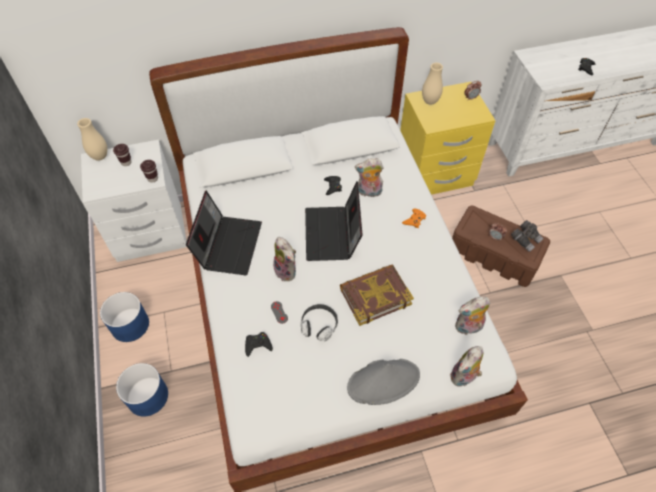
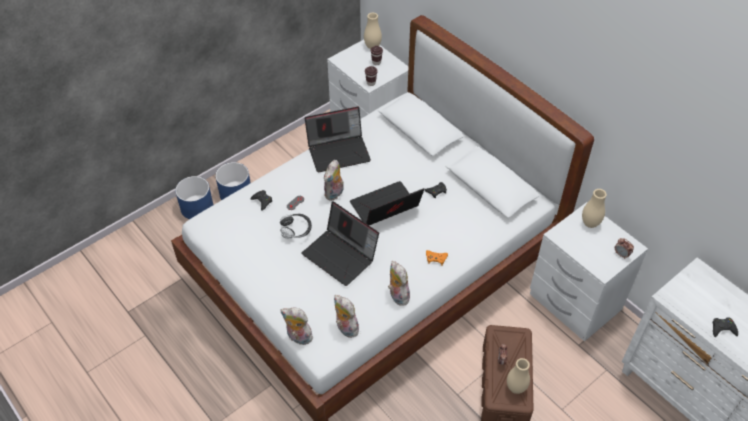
camera: 65 degrees right, 5 degrees down
blue planter [100,292,149,342] -> blue planter moved to [175,176,214,219]
book [340,264,414,326] -> laptop [301,201,379,286]
grey hat [347,359,420,405] -> none
plush toy [355,158,384,197] -> plush toy moved to [388,261,410,306]
yellow nightstand [400,82,496,195] -> white nightstand [530,202,648,342]
grey binoculars [511,220,544,252] -> beige vase [507,358,530,394]

